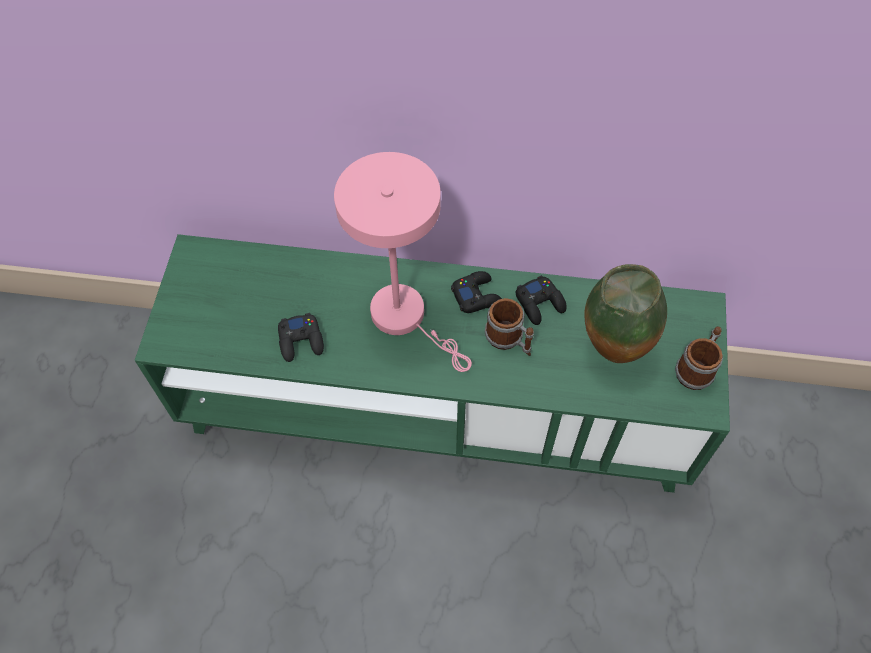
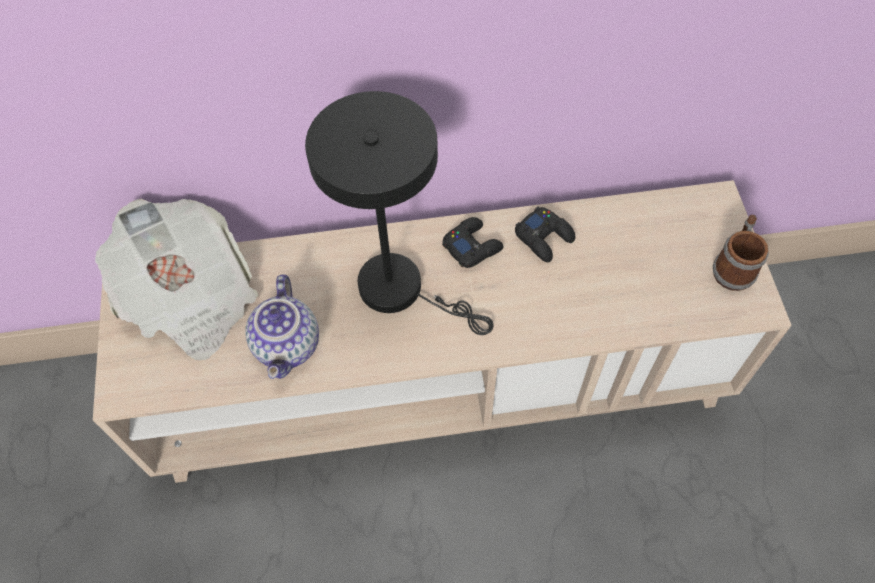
camera: 15 degrees left, 0 degrees up
green tv stand [135,234,730,493] -> beige tv stand [93,180,792,483]
black game controller [278,313,324,362] -> teapot [245,274,319,379]
pink table lamp [334,152,472,372] -> black table lamp [305,91,493,335]
mug [485,298,534,356] -> none
vase [584,264,667,363] -> none
none -> newspaper [95,199,258,361]

